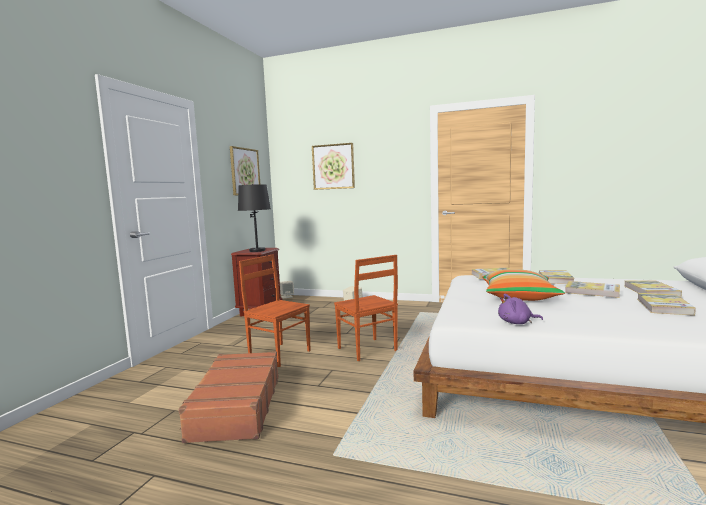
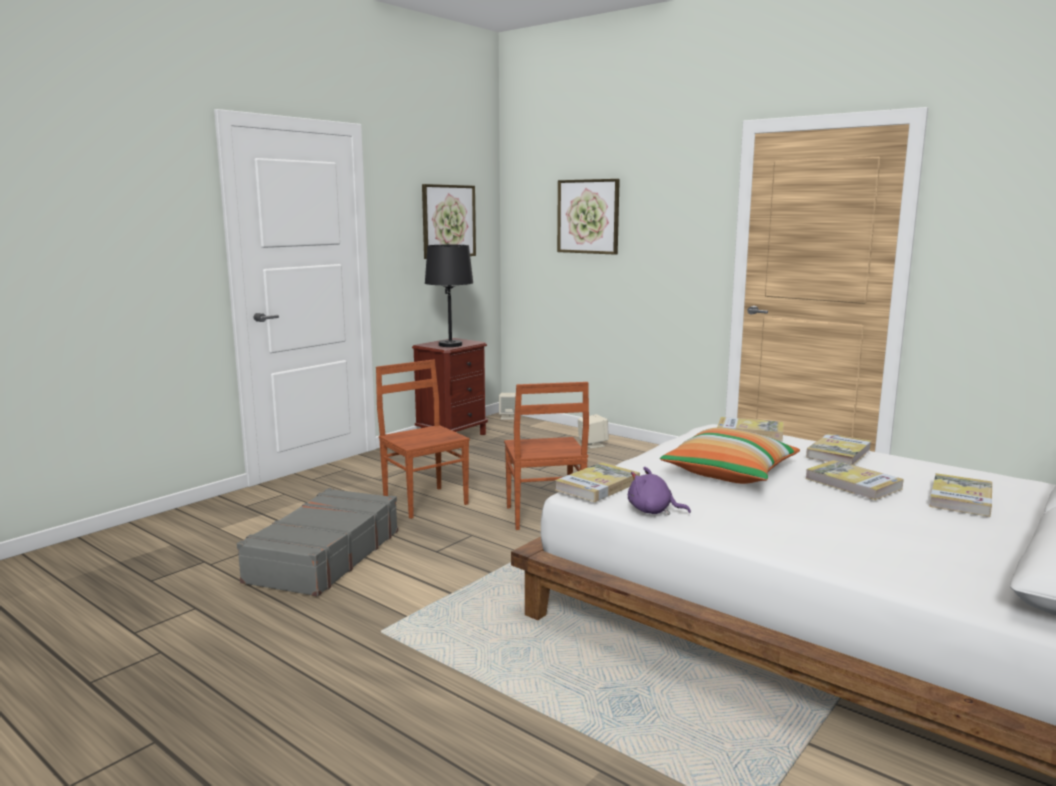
camera: 20 degrees right, 5 degrees up
brown suitcase [178,351,279,443] -> grey suitcase [237,488,398,597]
book [637,293,696,316] -> book moved to [555,462,640,502]

